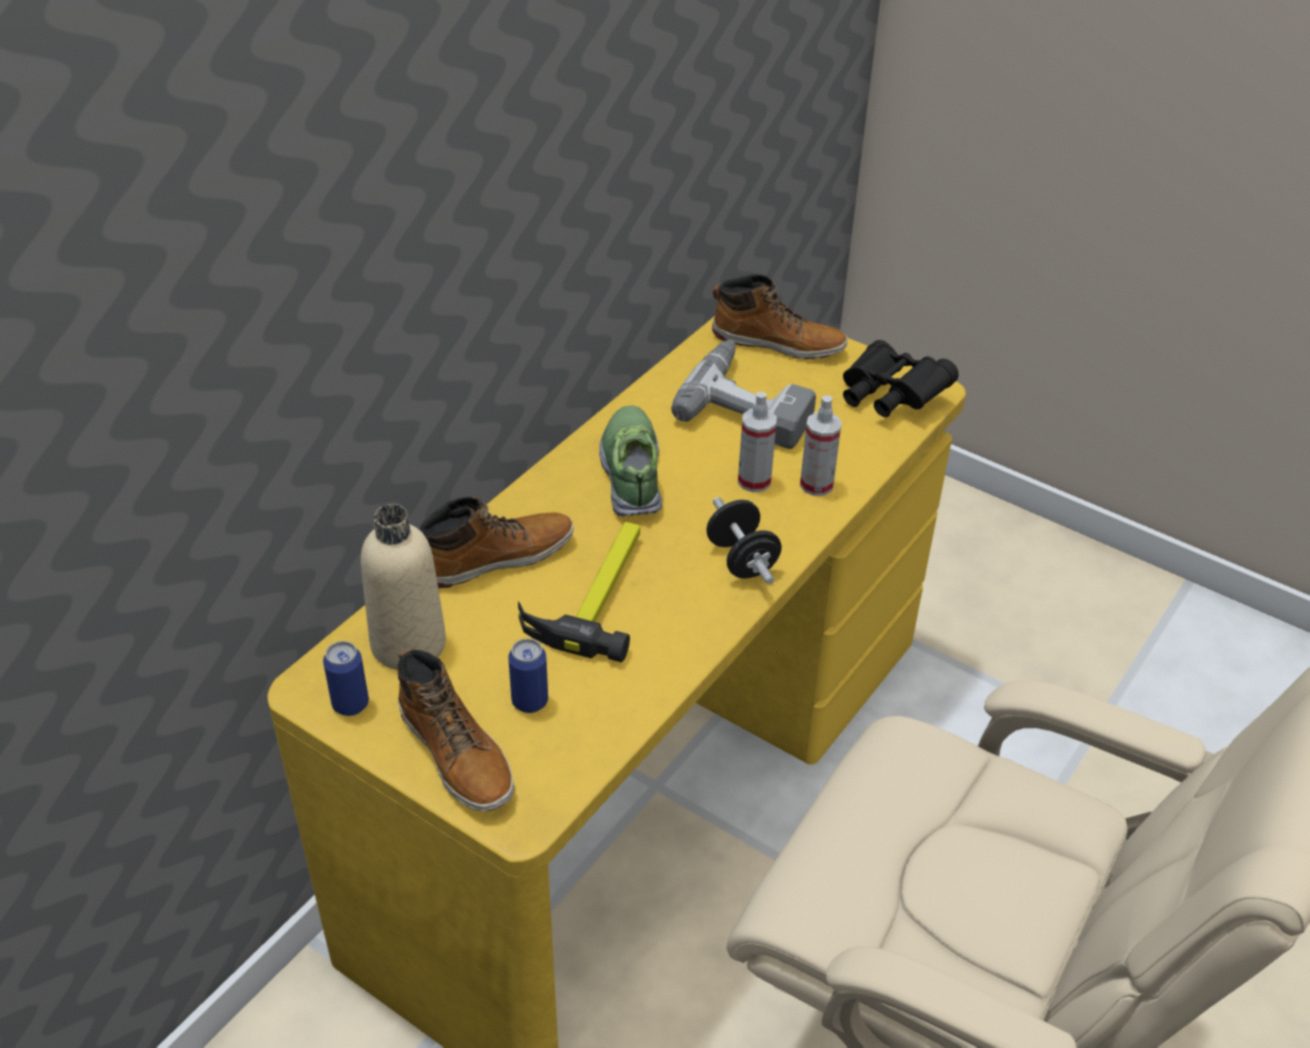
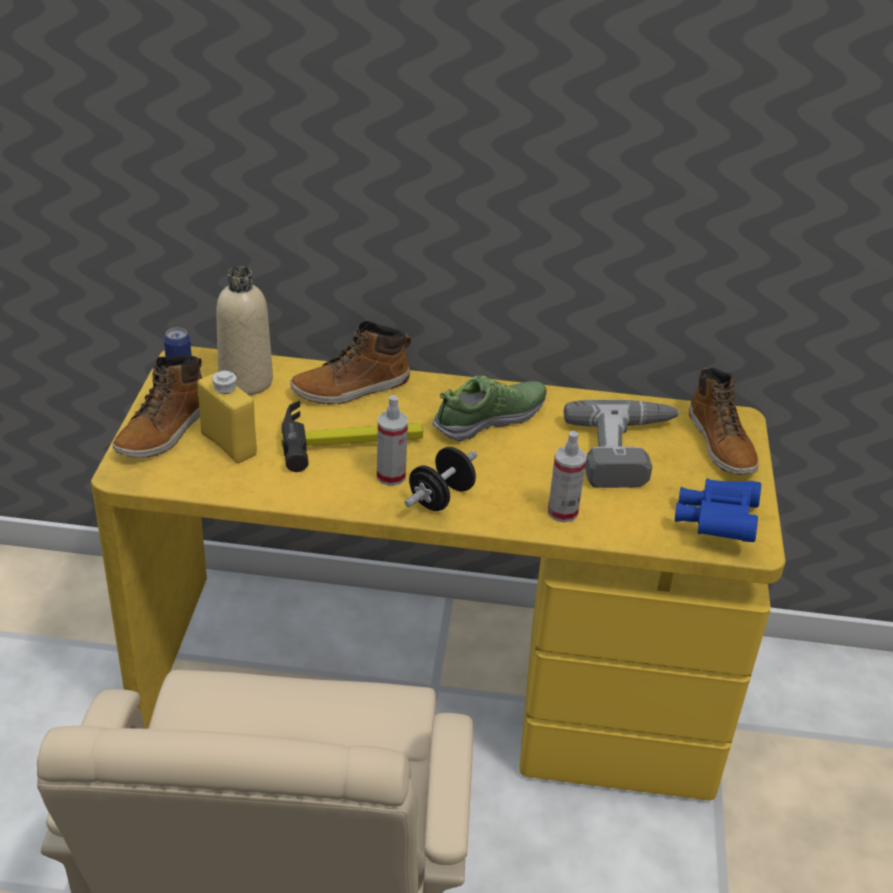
camera: 60 degrees right, 5 degrees down
boot [420,496,574,588] -> boot turned 120 degrees clockwise [290,321,411,405]
can [508,638,548,713] -> yellow bottle [197,371,257,463]
spray bottle [738,392,777,492] -> spray bottle moved to [377,395,408,486]
black binoculars [843,340,959,417] -> blue binoculars [675,479,761,542]

